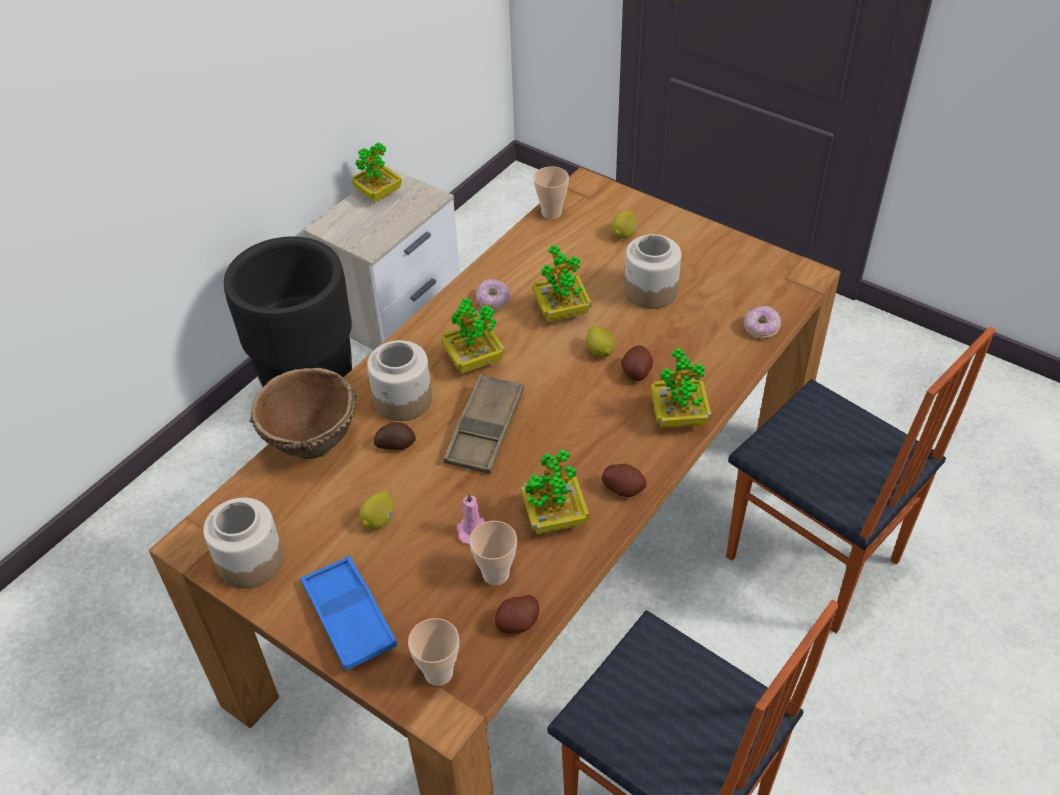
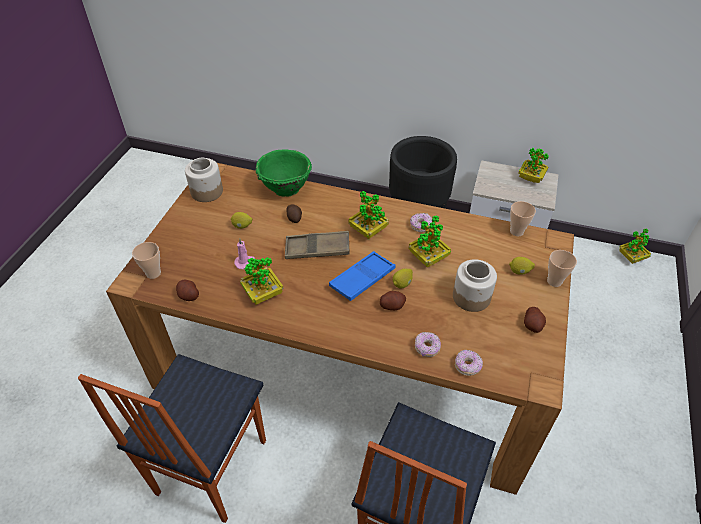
camera: 70 degrees right, 0 degrees up
brown bowl [250,368,357,459] -> green bowl [255,149,312,197]
blue tray [301,555,398,671] -> blue tray moved to [329,251,395,301]
jar [367,340,432,421] -> none
cup [469,521,517,586] -> cup moved to [547,250,577,287]
potato [602,464,646,497] -> potato moved to [524,307,546,333]
potted plant [650,348,712,428] -> potted plant moved to [619,228,651,264]
none -> donut [415,332,441,357]

